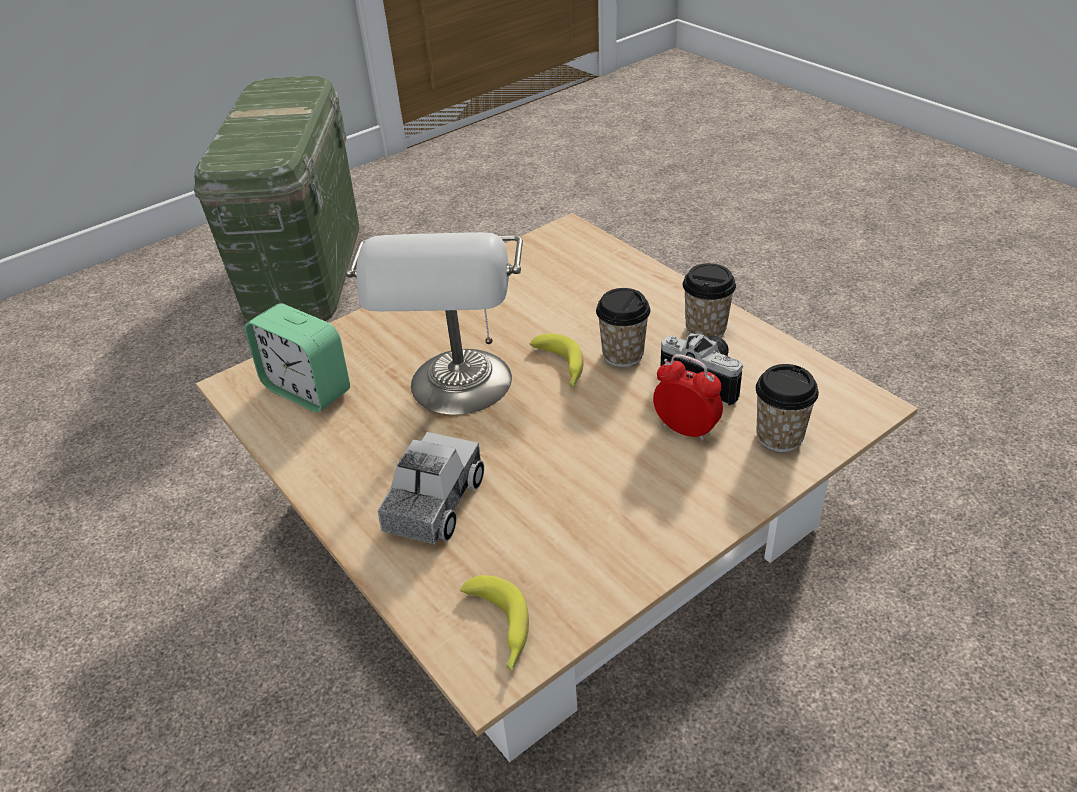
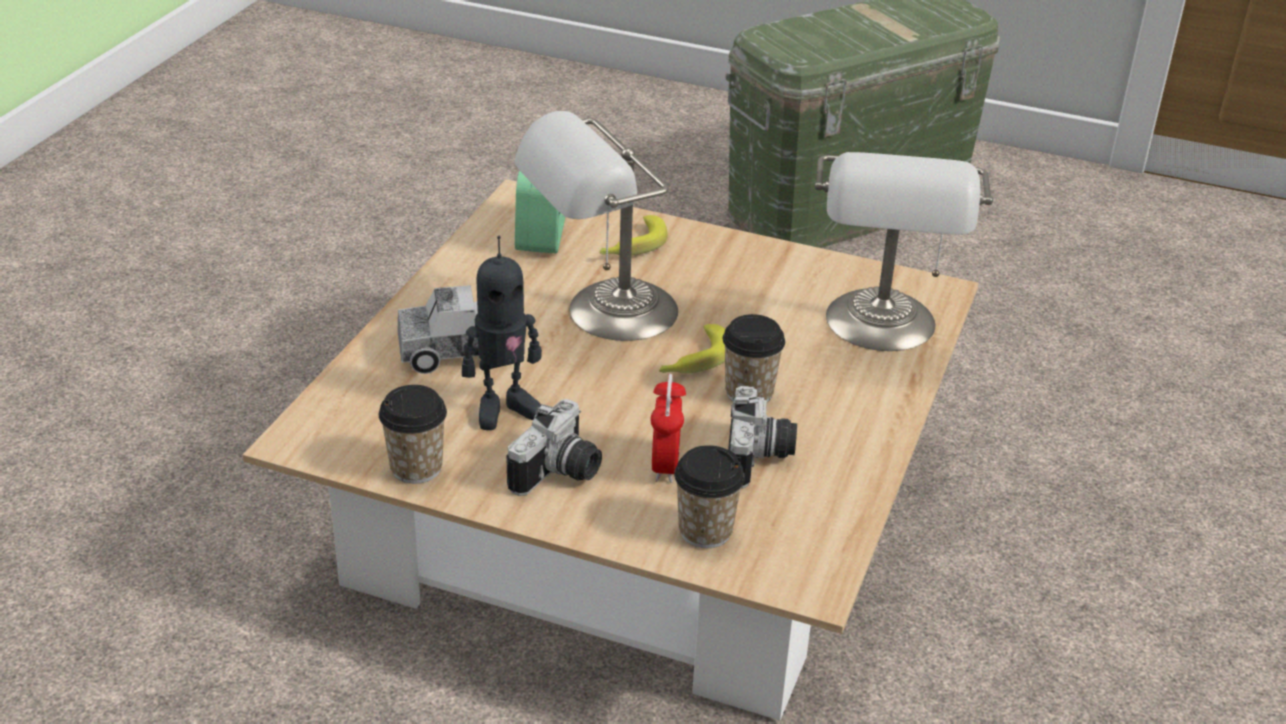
camera: 55 degrees right, 5 degrees down
banana [460,575,529,672] -> banana moved to [599,215,667,255]
cup [683,263,736,337] -> cup moved to [379,385,447,484]
none -> toy robot [462,235,542,430]
none -> camera [506,399,602,496]
none -> white table lamp [815,152,993,351]

